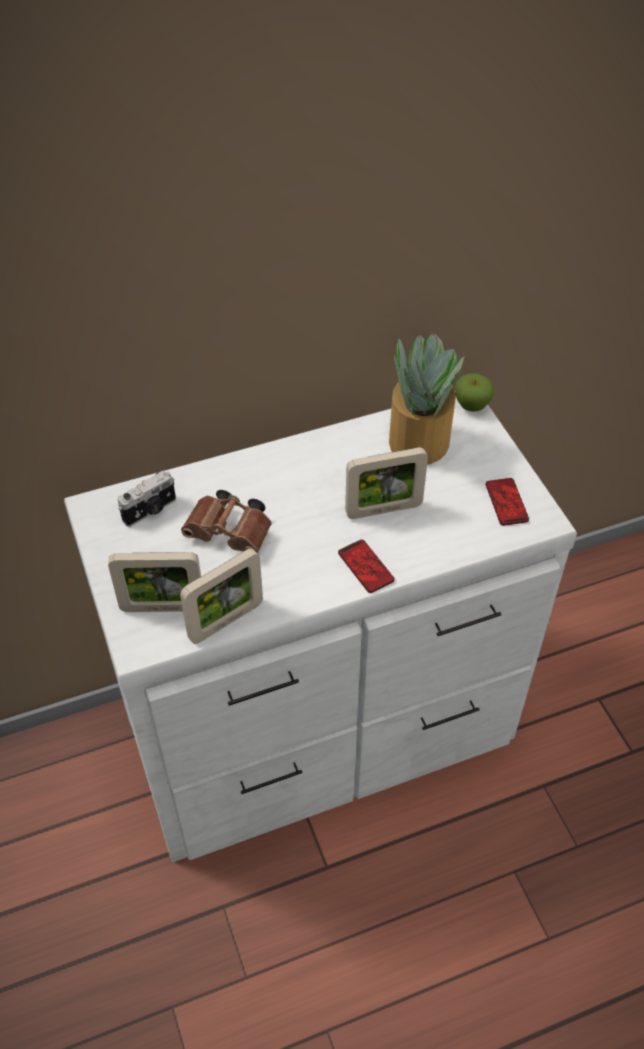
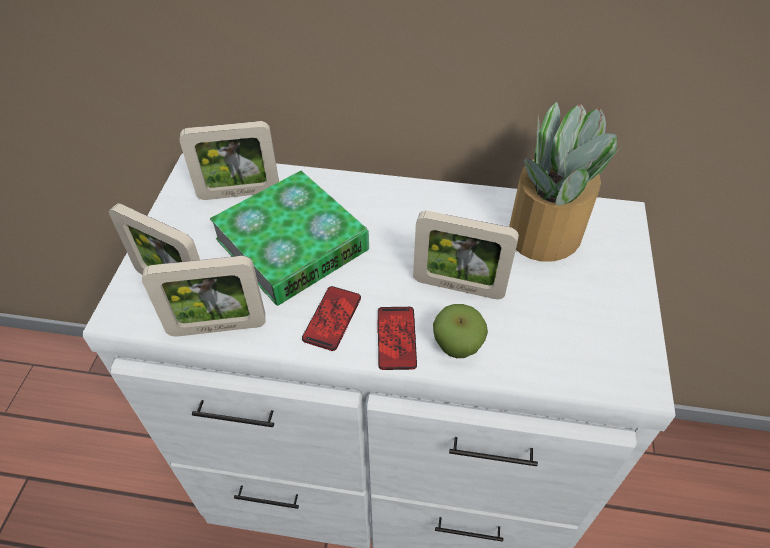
camera: 30 degrees right, 0 degrees up
camera [117,470,176,527] -> picture frame [180,121,279,200]
brown binoculars [181,490,272,553] -> book [210,171,369,306]
apple [455,373,494,412] -> apple moved to [433,304,488,358]
phone [486,478,529,526] -> phone moved to [302,286,361,351]

